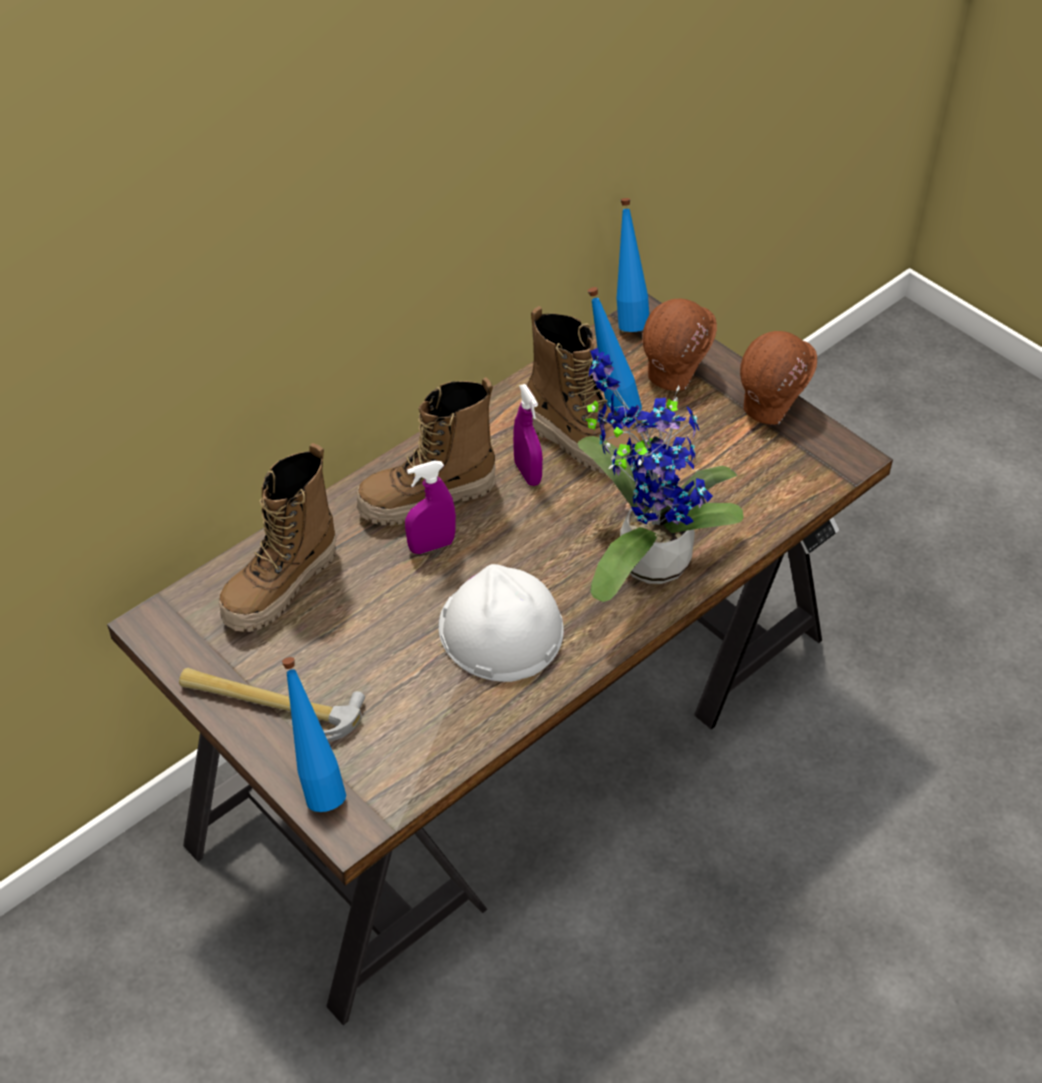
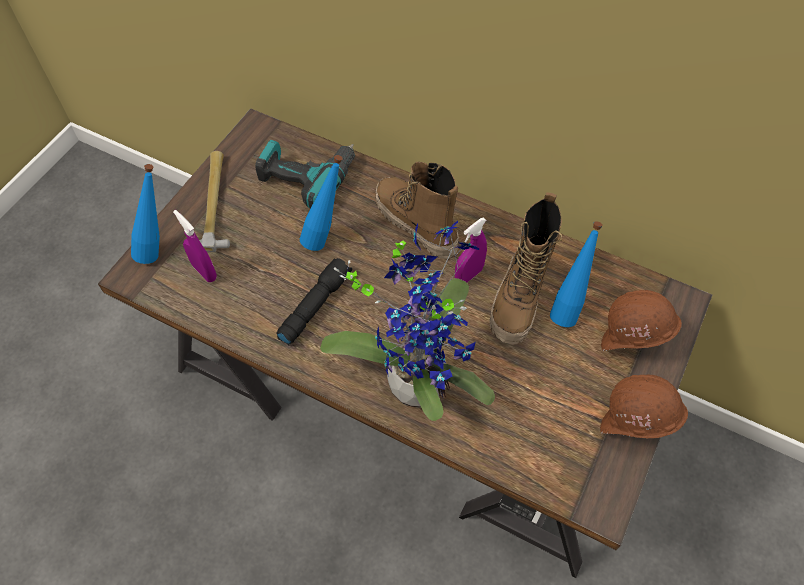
camera: 70 degrees right, 10 degrees up
boot [219,443,337,632] -> power drill [255,140,355,209]
purple spray bottle [405,461,456,554] -> purple spray bottle moved to [173,210,217,282]
white hard hat [438,564,564,682] -> black flashlight [276,258,352,345]
blue bottle [617,198,649,332] -> blue bottle moved to [300,155,343,251]

